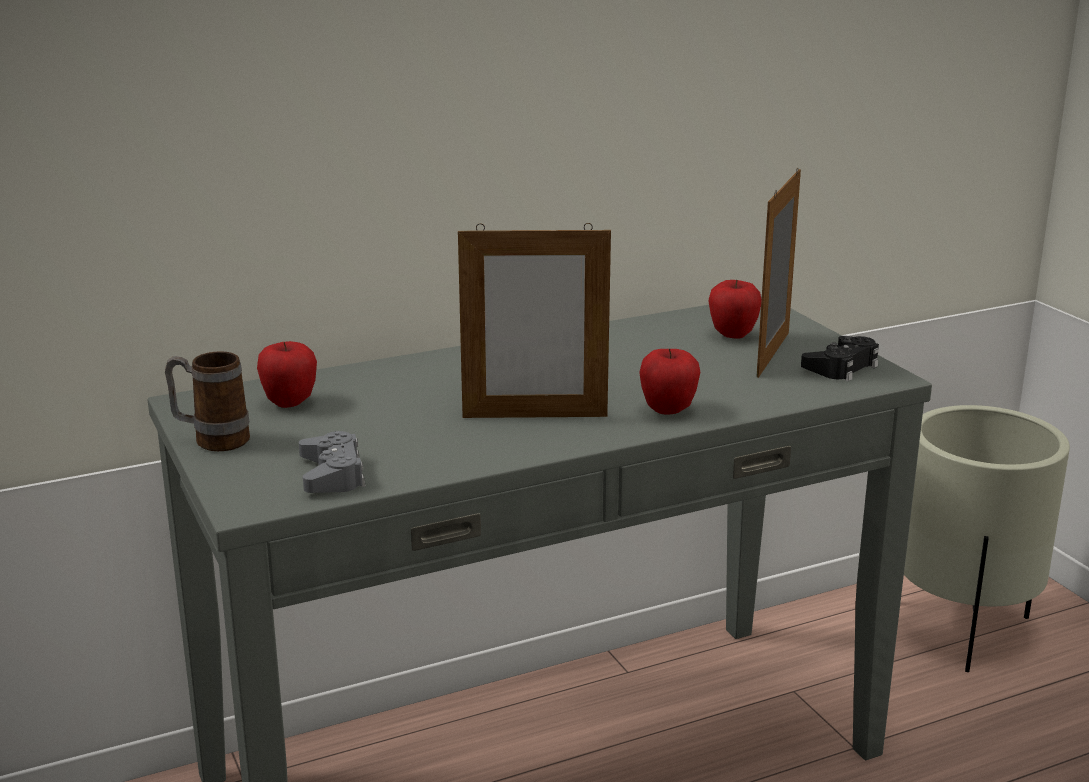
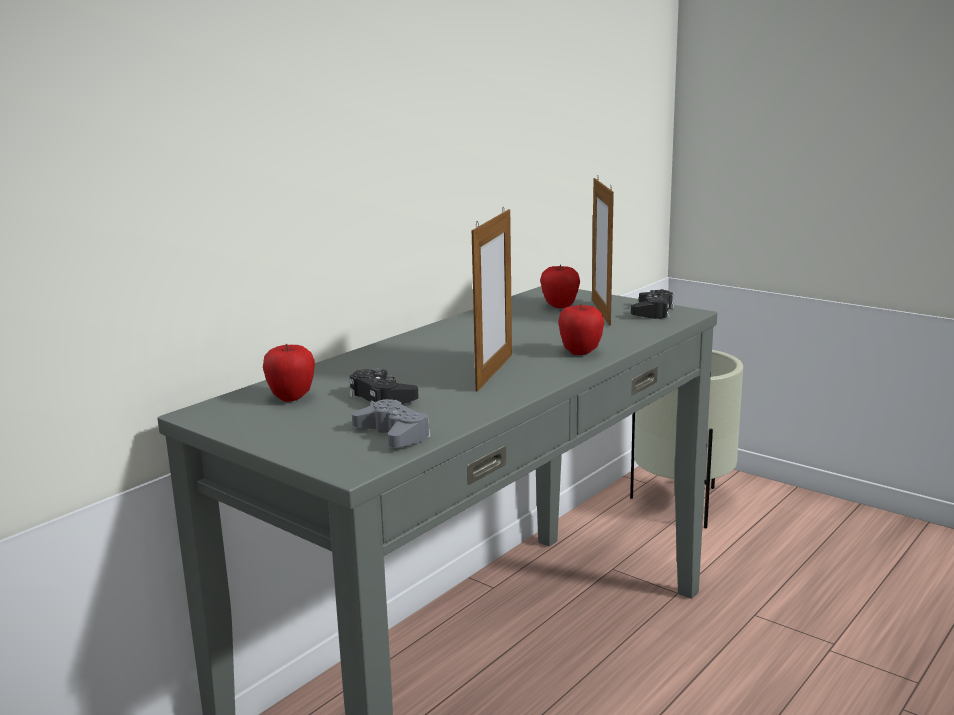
camera: 25 degrees left, 5 degrees down
mug [165,351,250,451] -> none
picture frame [458,223,611,418] -> picture frame turned 45 degrees counterclockwise [472,207,512,392]
none -> black game controller [349,369,419,406]

